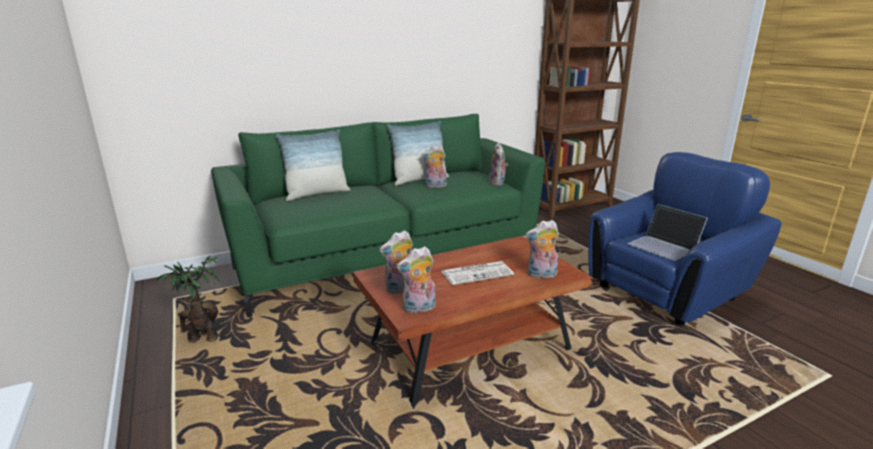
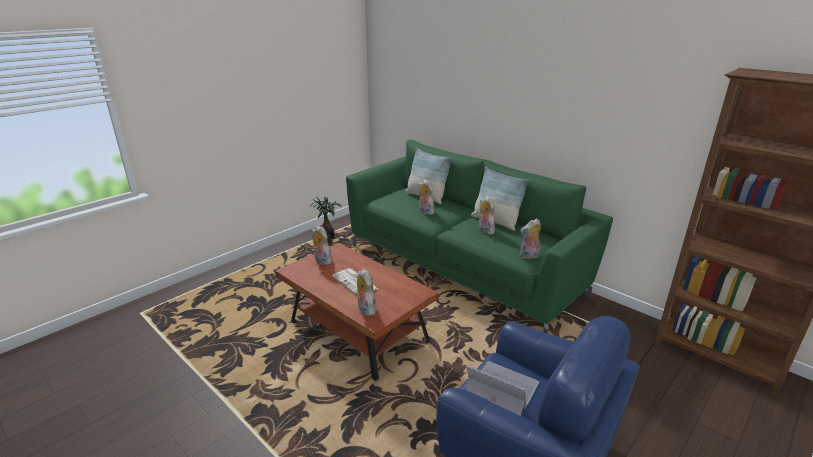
camera: 70 degrees right, 5 degrees up
plush toy [396,246,436,314] -> plush toy moved to [418,179,434,215]
laptop [628,204,708,261] -> laptop turned 90 degrees clockwise [466,361,539,416]

